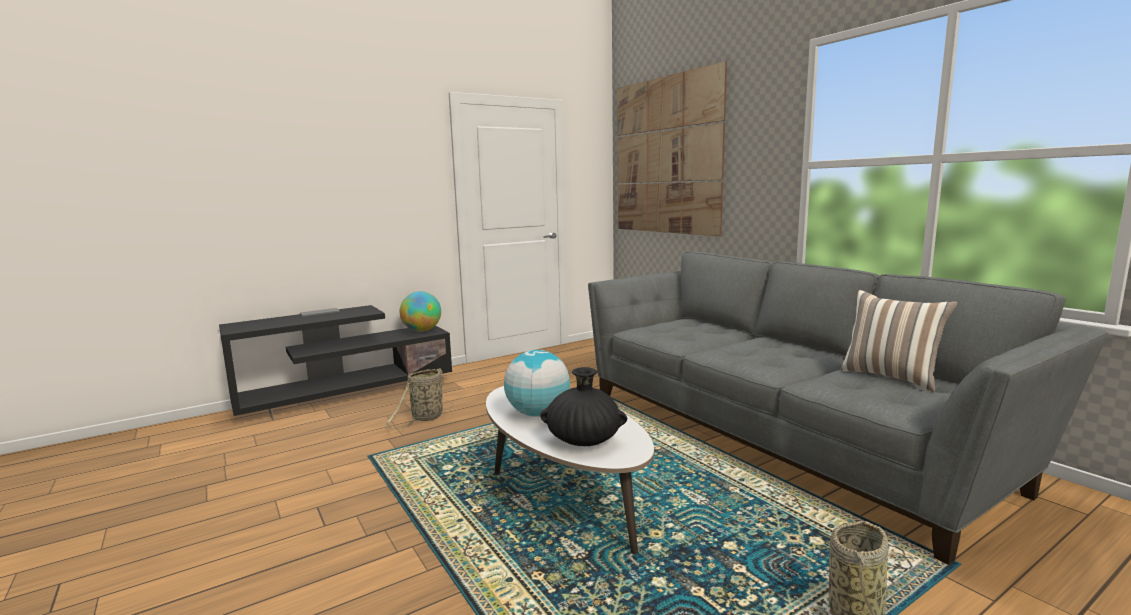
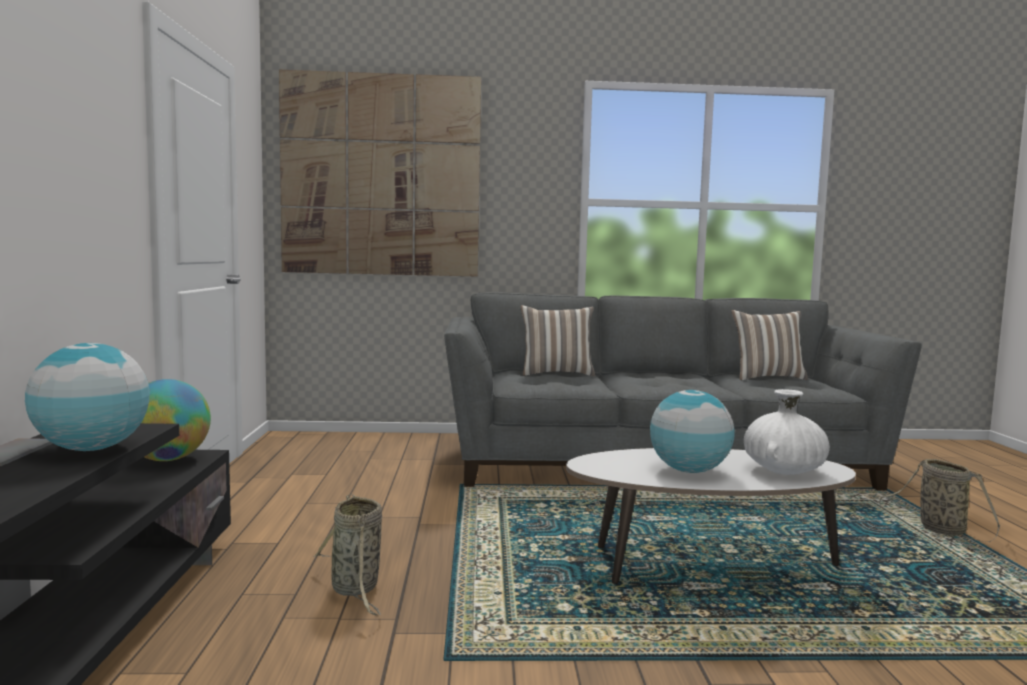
camera: 60 degrees left, 5 degrees down
black vase [540,367,627,446] -> white vase [744,389,830,475]
none -> globe [25,343,150,451]
none -> pillow [521,305,595,376]

